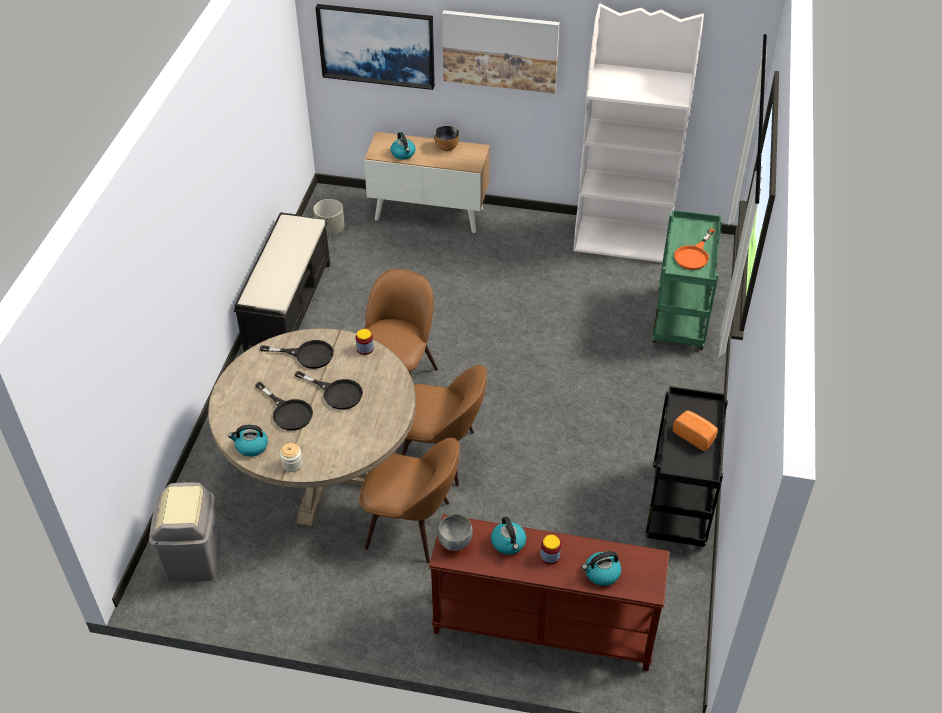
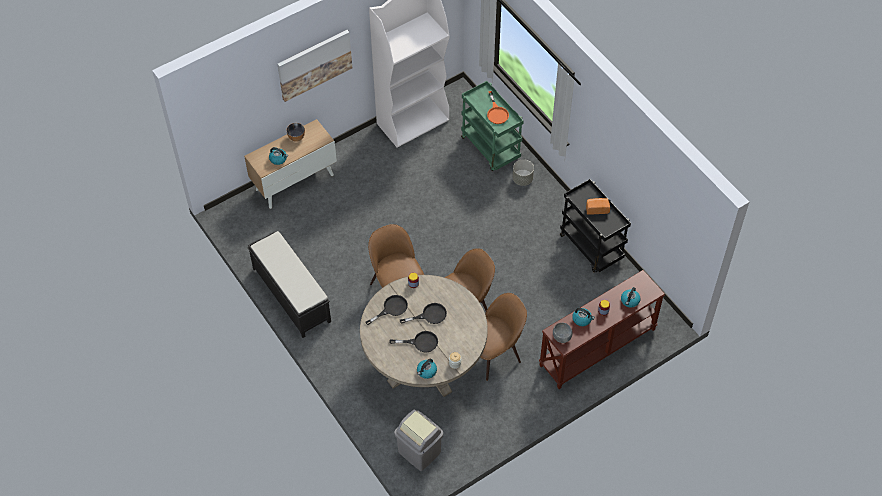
camera: 45 degrees left, 10 degrees up
grey planter [314,199,345,235] -> grey planter moved to [513,159,534,186]
picture [315,4,435,90] -> none

